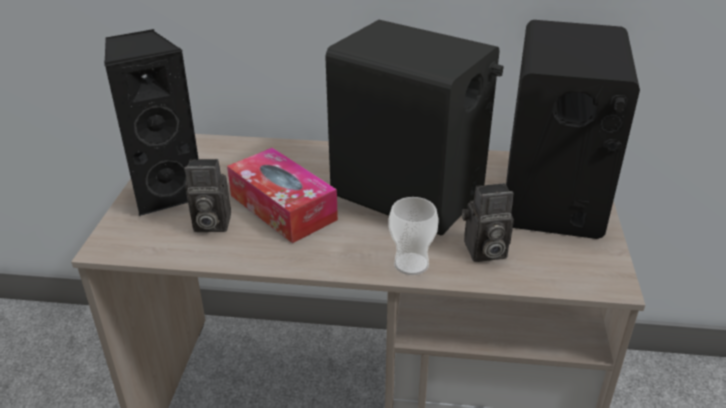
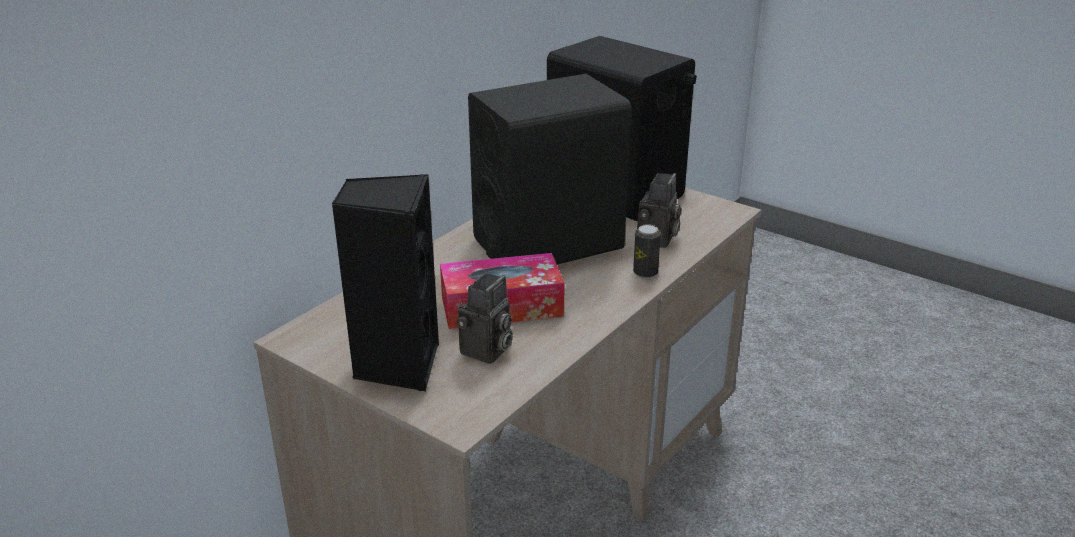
camera: 60 degrees left, 5 degrees down
cup [388,197,439,275] -> can [633,224,661,278]

